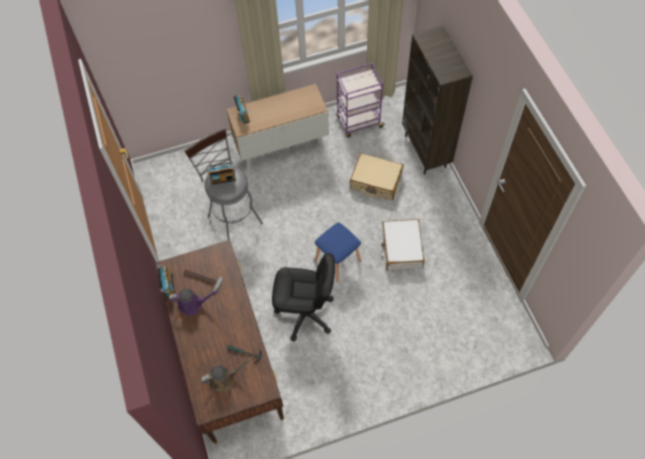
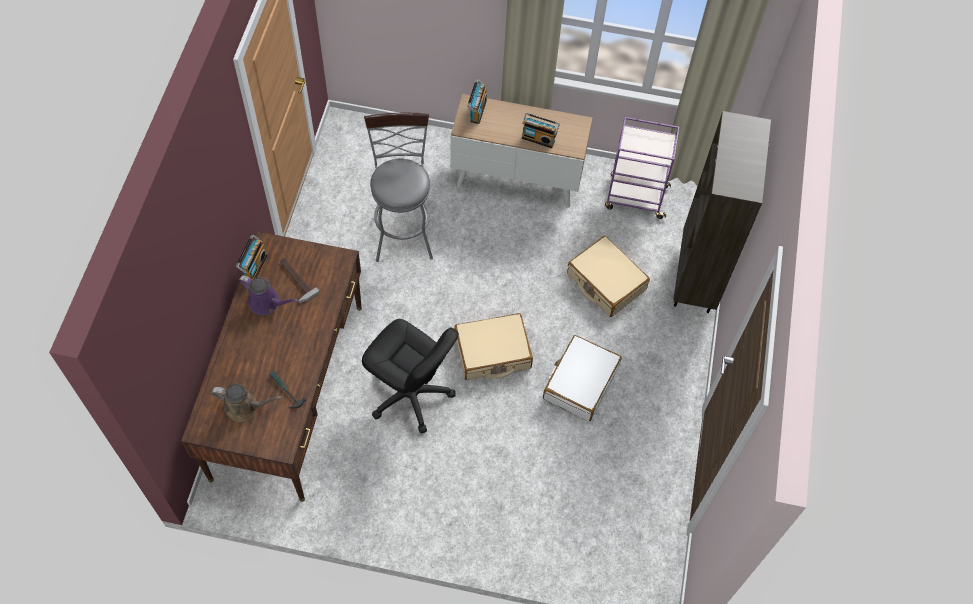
camera: 25 degrees right, 0 degrees up
radio [207,162,236,184] -> radio moved to [522,113,560,148]
blue stool [315,222,361,282] -> beige suitcase [454,313,533,380]

